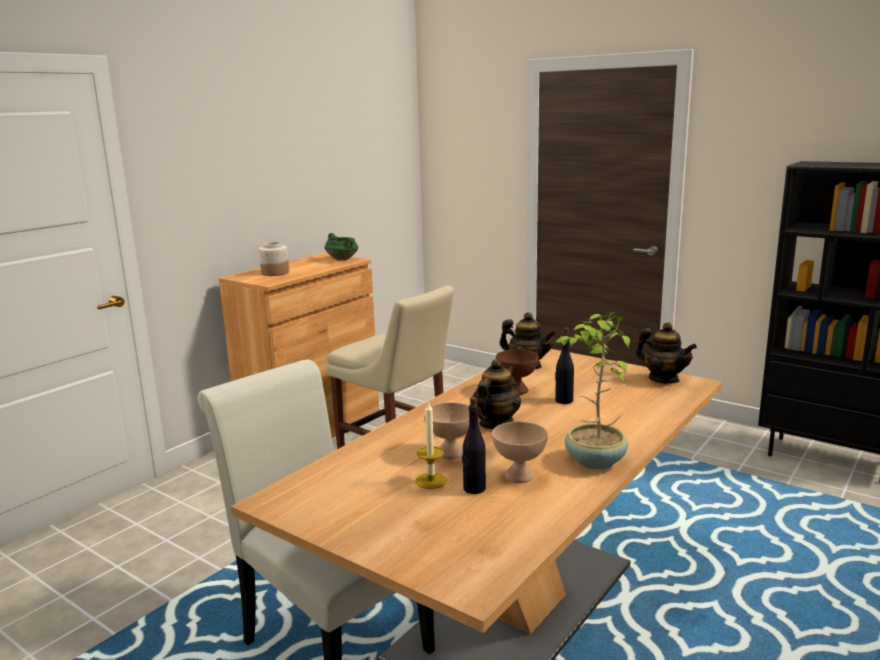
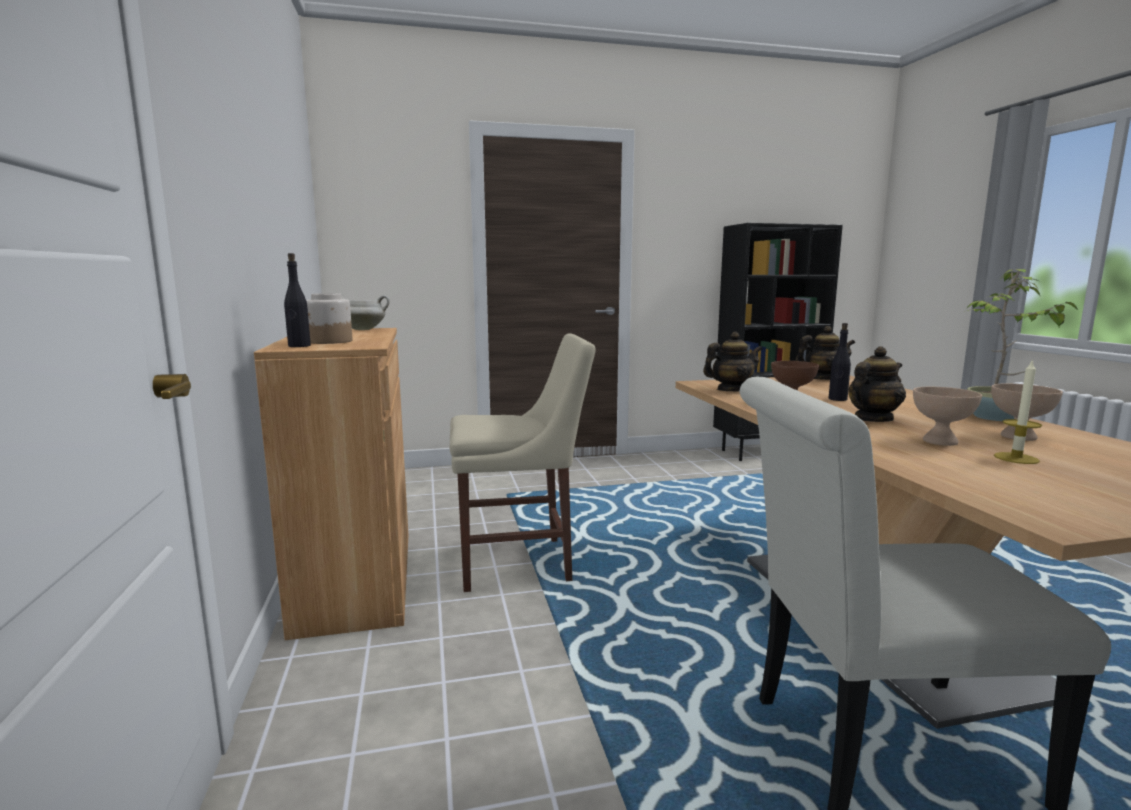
camera: 50 degrees left, 5 degrees down
green cooking pot [325,233,358,261] -> white cooking pot [341,295,390,330]
black bottle [462,397,486,494] -> black bottle moved to [284,253,311,347]
teapot [473,359,521,429] -> teapot turned 75 degrees clockwise [848,346,906,422]

